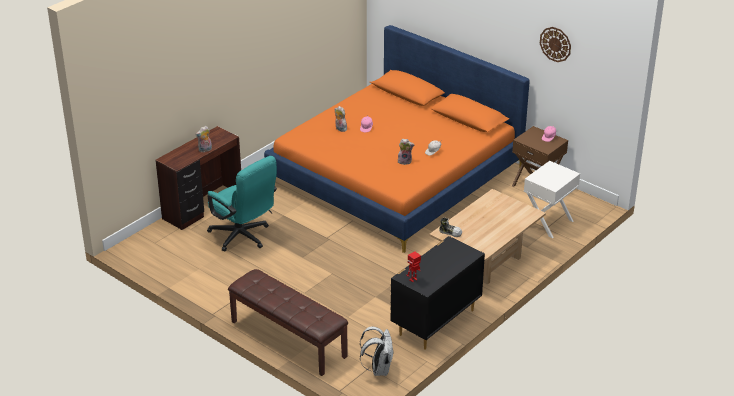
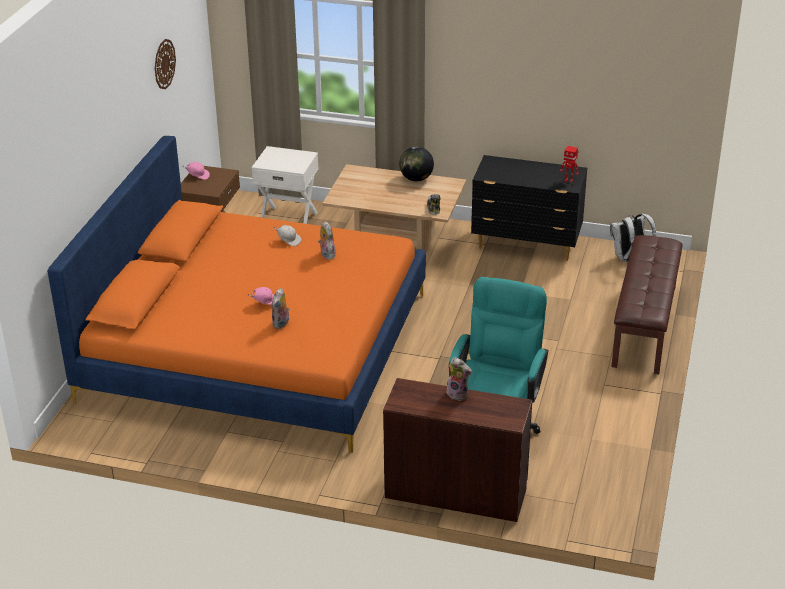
camera: 115 degrees left, 0 degrees up
none -> globe [399,147,434,181]

